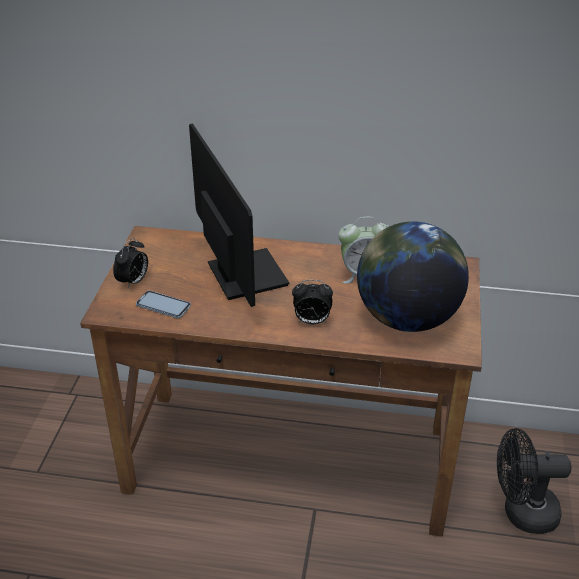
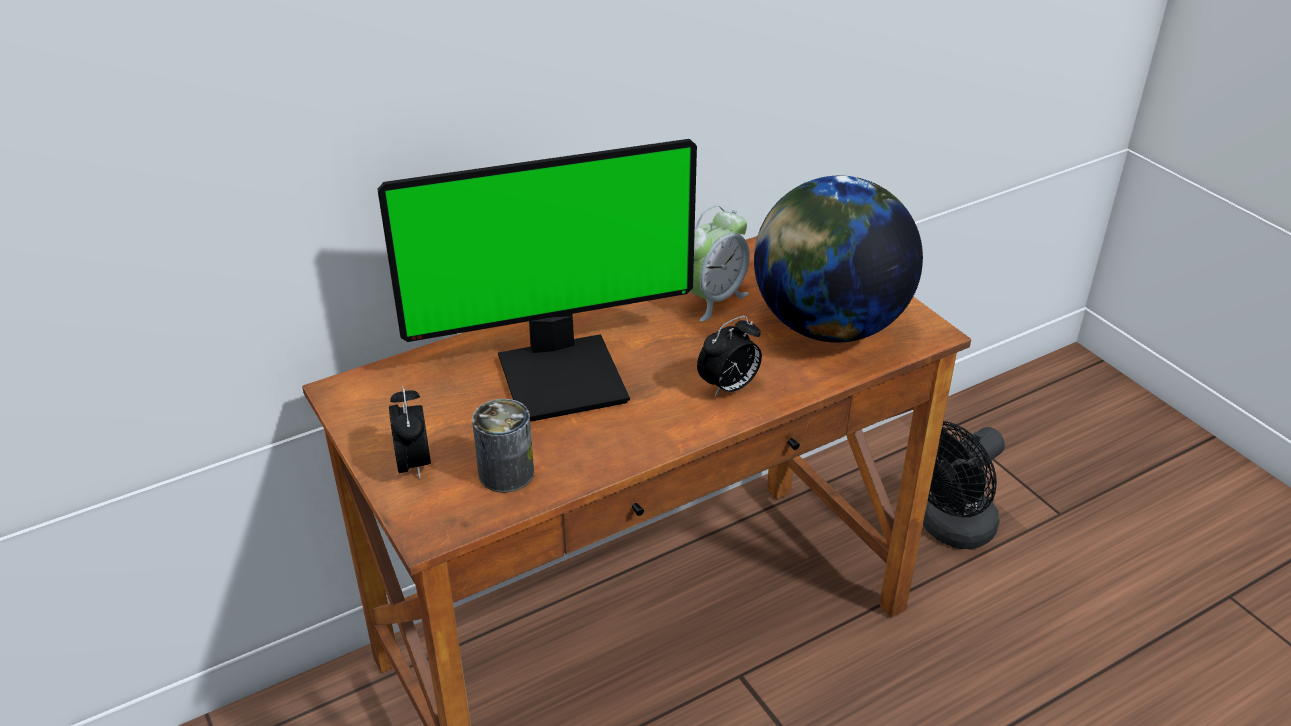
camera: 40 degrees left, 0 degrees up
phone [136,291,191,318] -> can [472,399,534,493]
monitor [189,124,289,307] -> monitor turned 135 degrees clockwise [377,139,697,422]

